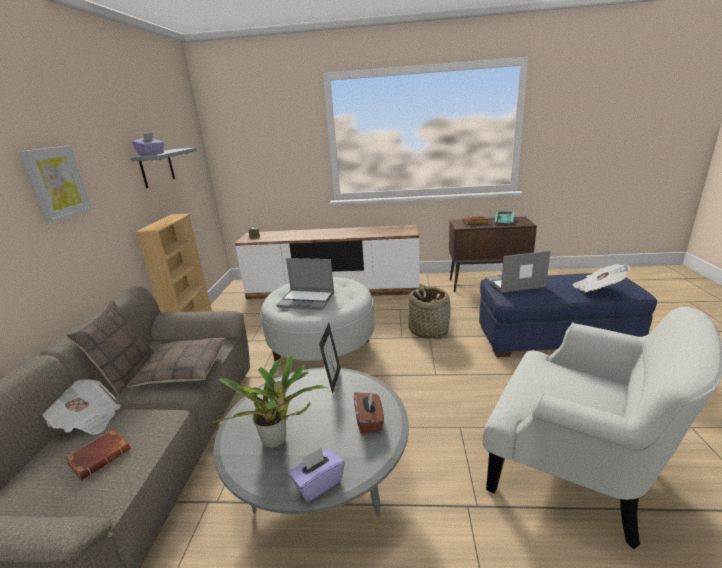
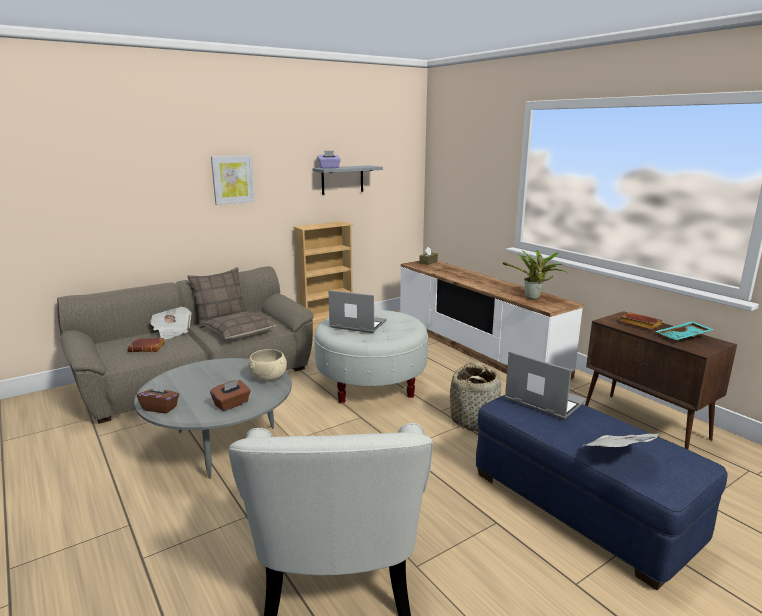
camera: 50 degrees right, 5 degrees down
potted plant [210,356,327,448] -> potted plant moved to [503,250,568,300]
laptop [277,258,335,310] -> laptop turned 135 degrees clockwise [328,290,386,333]
purple tissue box [289,447,345,502] -> brown tissue box [137,381,179,413]
picture frame [319,323,340,394] -> beige bowl [248,349,287,381]

